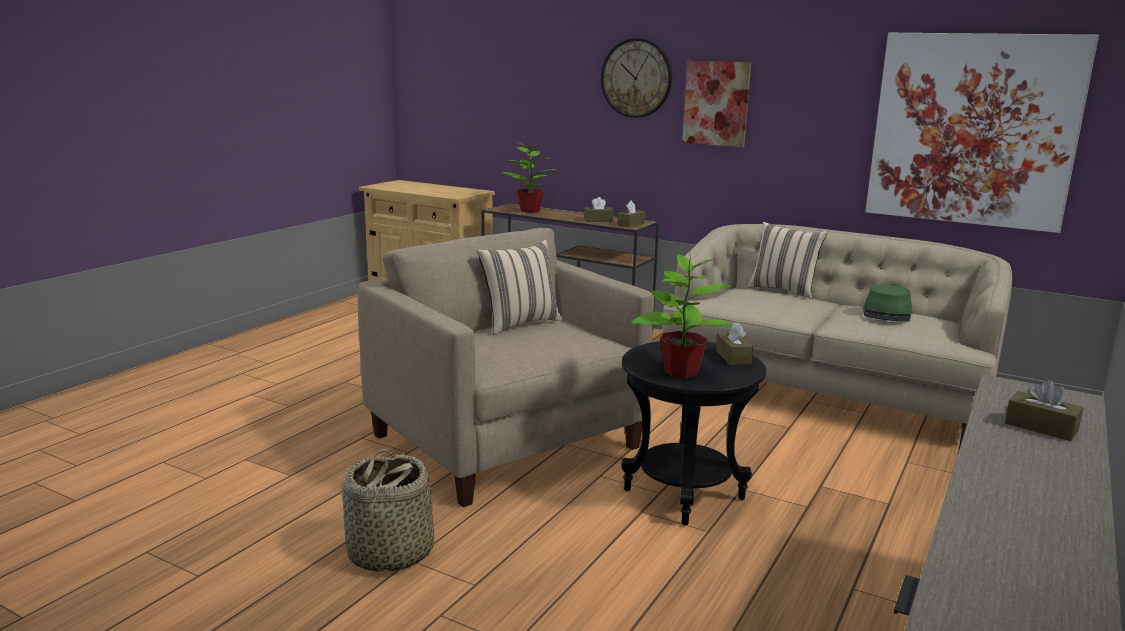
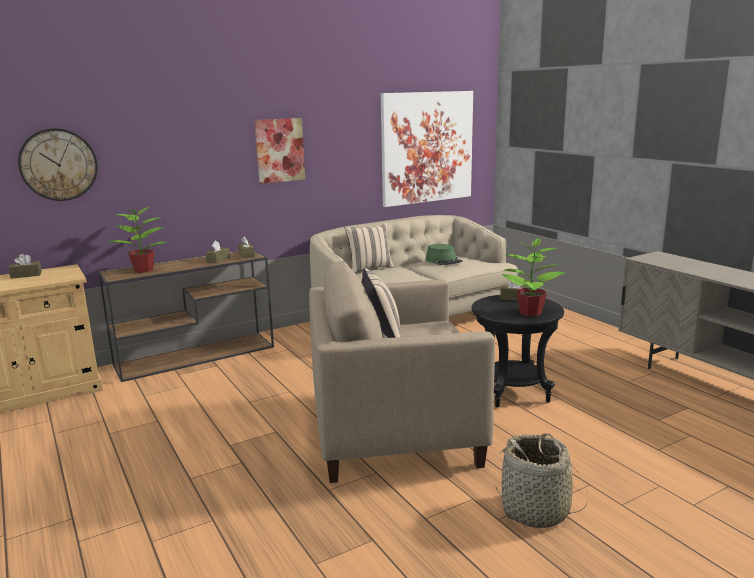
camera: 60 degrees left, 0 degrees up
wall clock [601,38,672,118] -> wall clock moved to [18,128,98,201]
brown tissue box [1005,380,1083,441] -> brown tissue box moved to [8,253,42,279]

